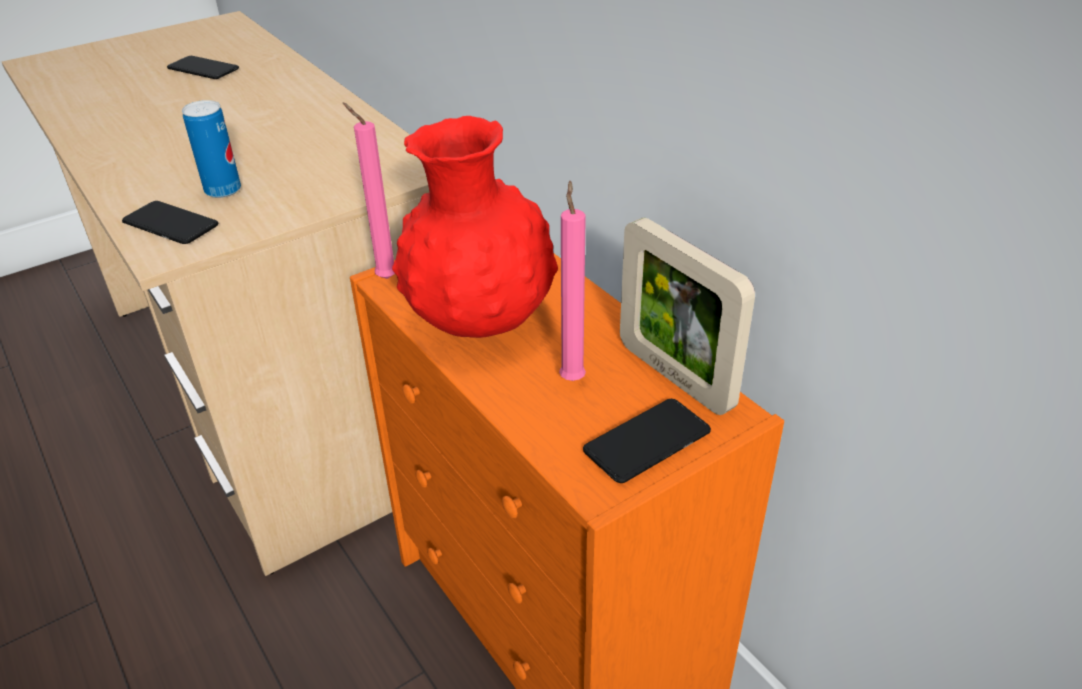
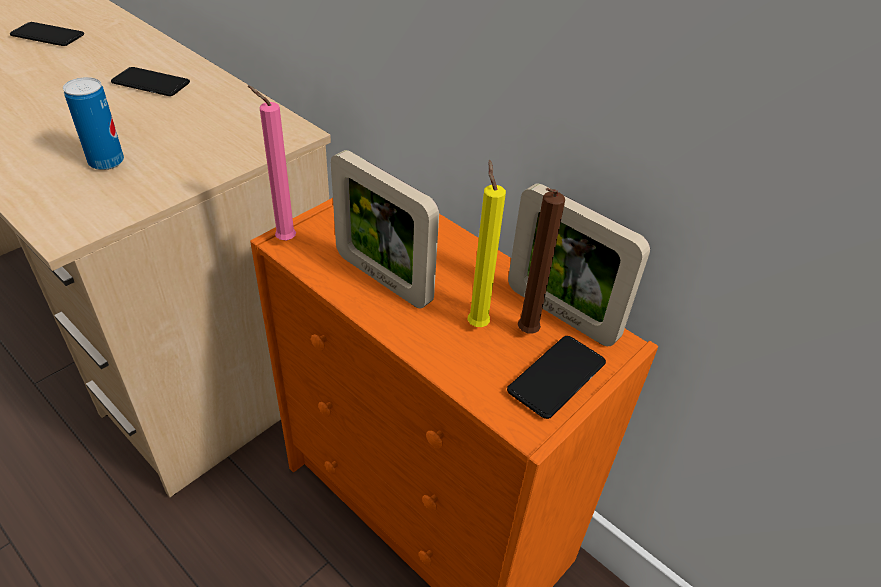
camera: 15 degrees left, 5 degrees up
phone [122,201,218,244] -> phone moved to [111,67,190,96]
red vase [392,116,558,338] -> picture frame [331,150,439,309]
pink candle [559,181,586,381] -> yellow candle [468,160,506,327]
none -> brown candle [518,188,565,333]

